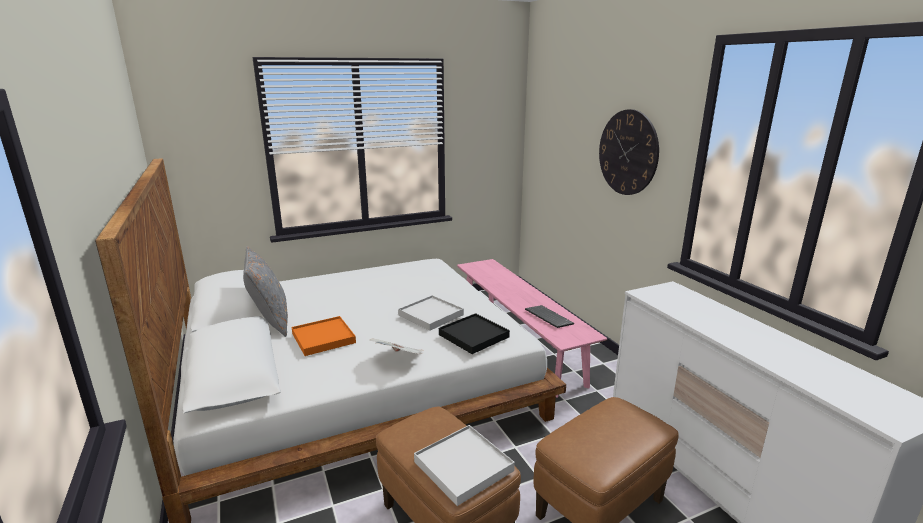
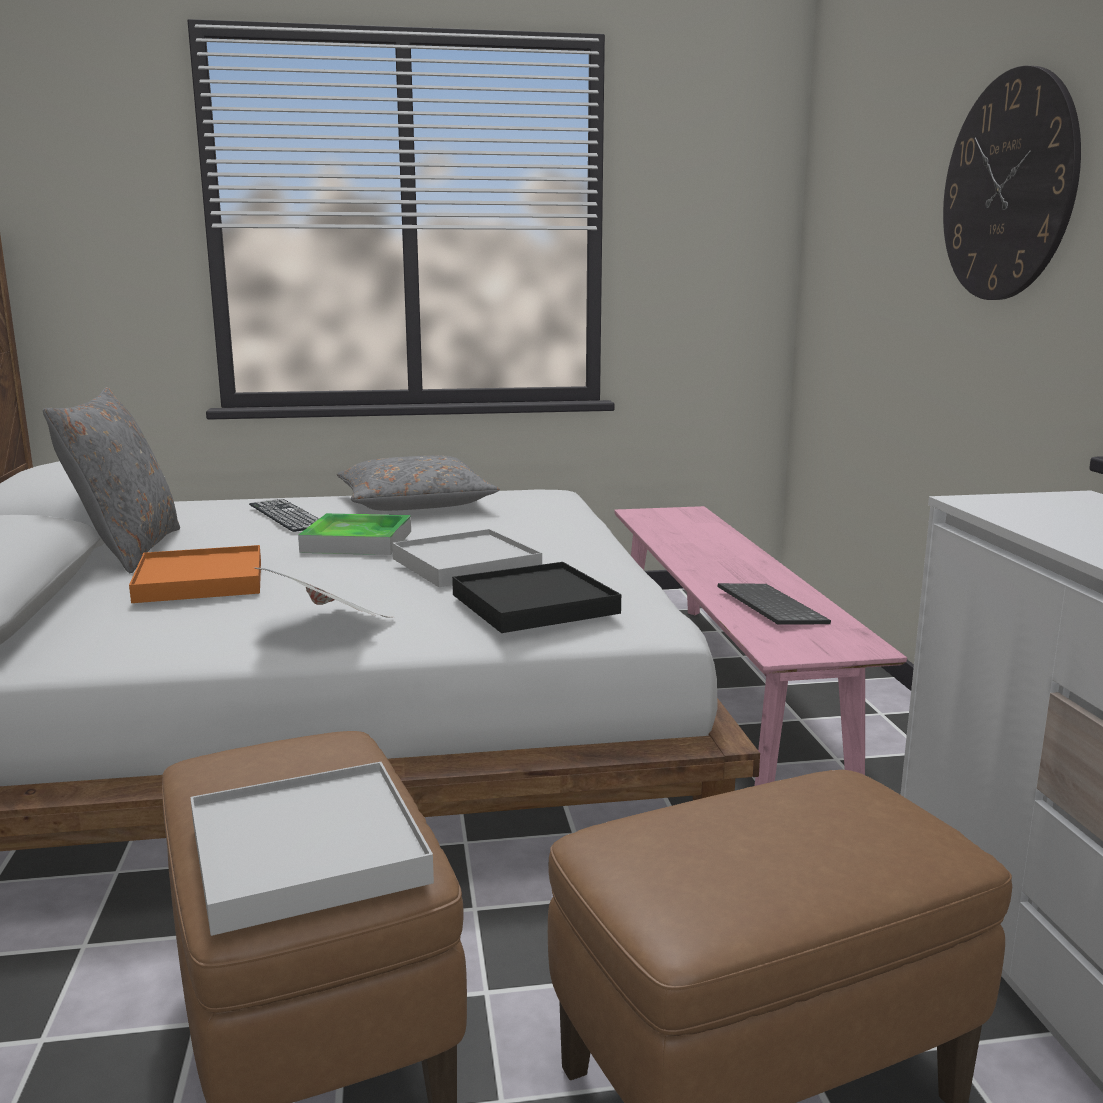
camera: 15 degrees right, 5 degrees down
none -> keyboard [249,499,319,532]
none -> tray [298,513,411,555]
none -> grey pillow [337,455,500,511]

